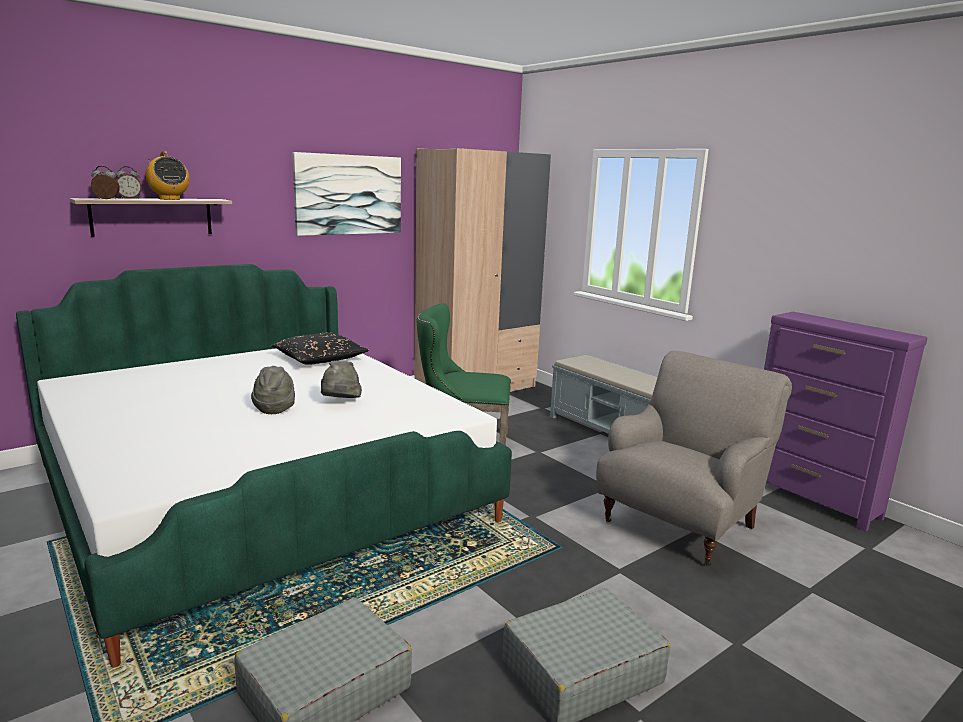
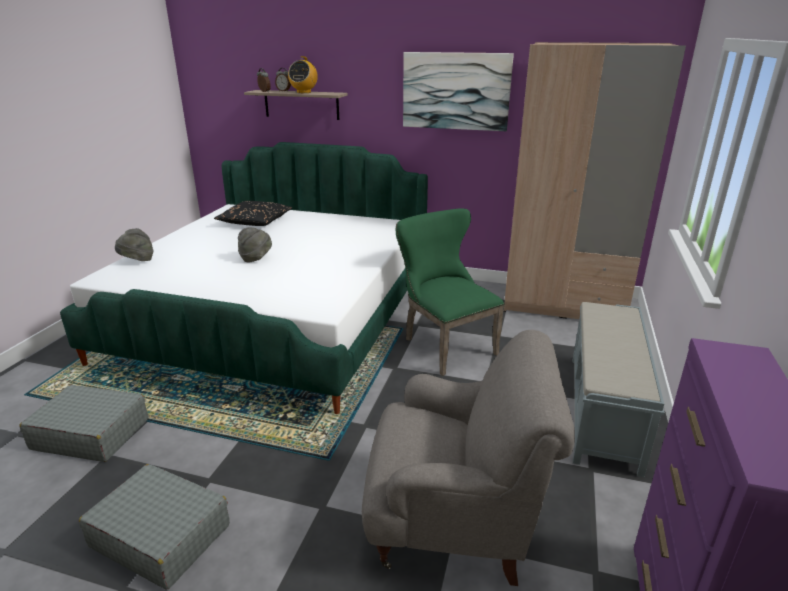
camera: 55 degrees right, 10 degrees up
black pillow [271,332,369,365] -> black pillow moved to [214,201,292,226]
grey hat [321,361,362,398] -> grey hat moved to [115,228,154,261]

